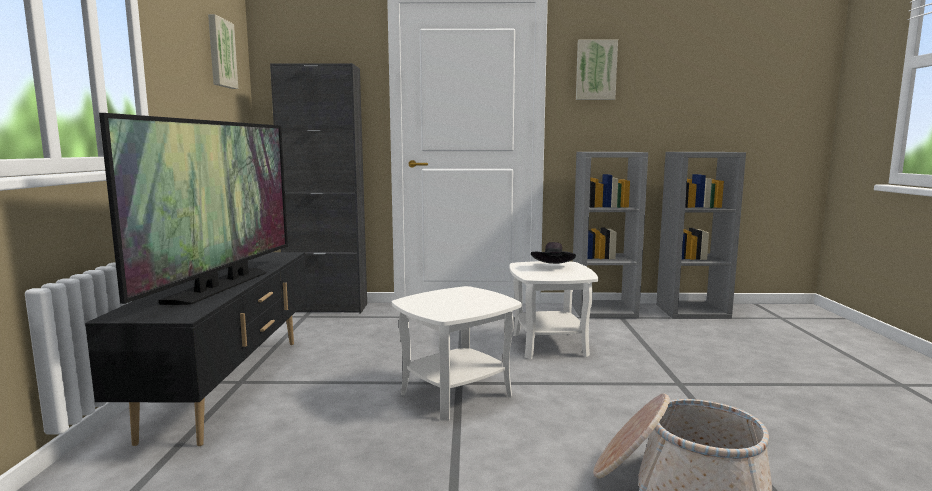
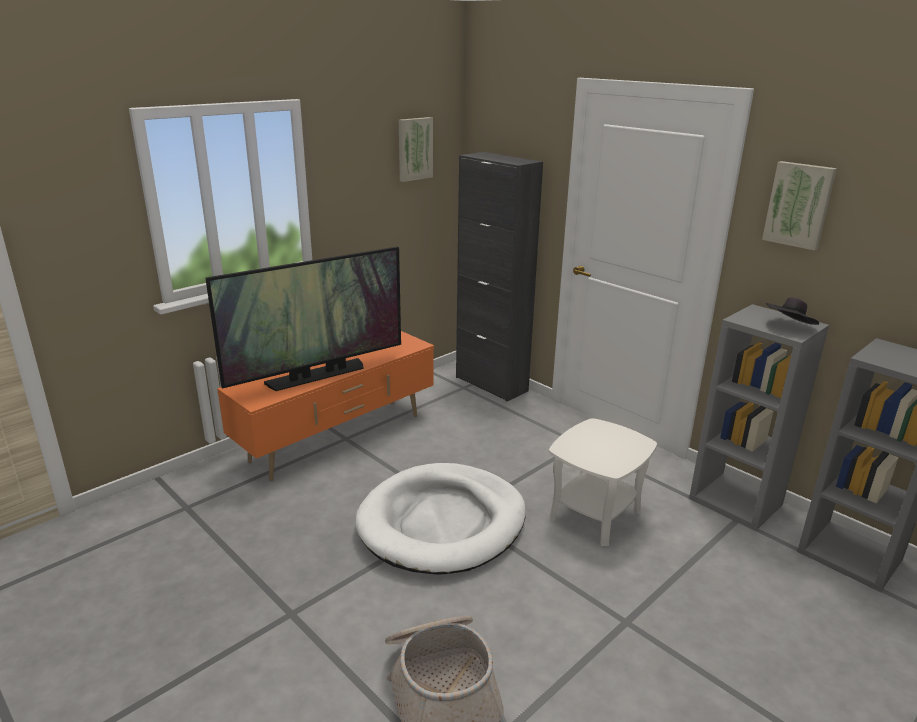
camera: 45 degrees right, 15 degrees up
black tv stand [85,252,307,446] -> orange tv stand [217,331,434,481]
white side table [392,286,521,421] -> white dog bed [355,463,526,575]
black hat [531,242,576,264] -> black hat moved to [766,297,819,325]

